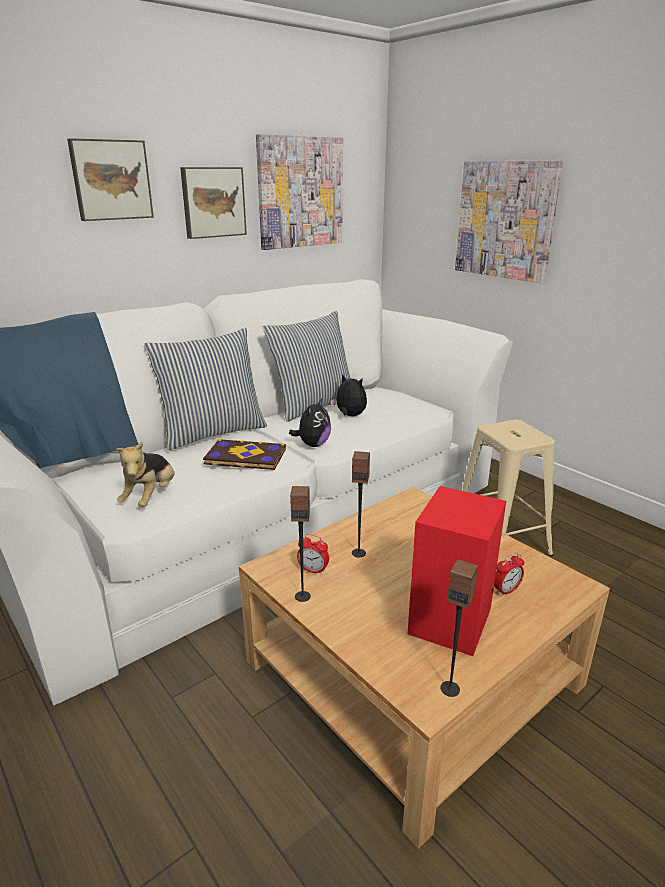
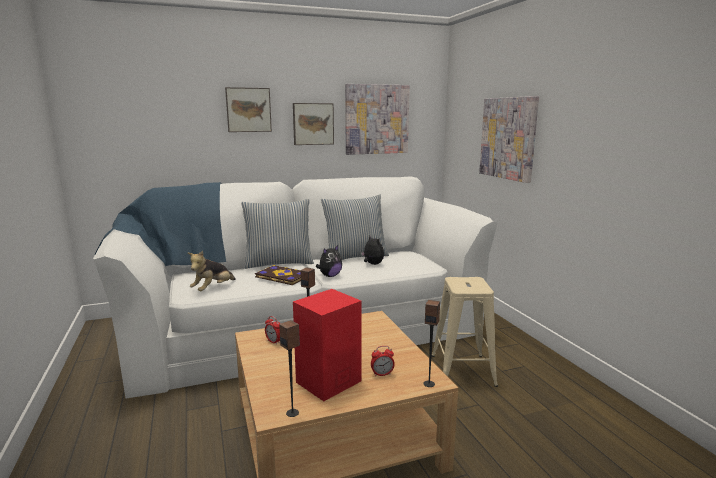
camera: 20 degrees right, 10 degrees down
speaker [290,486,311,602] -> speaker moved to [423,300,440,387]

